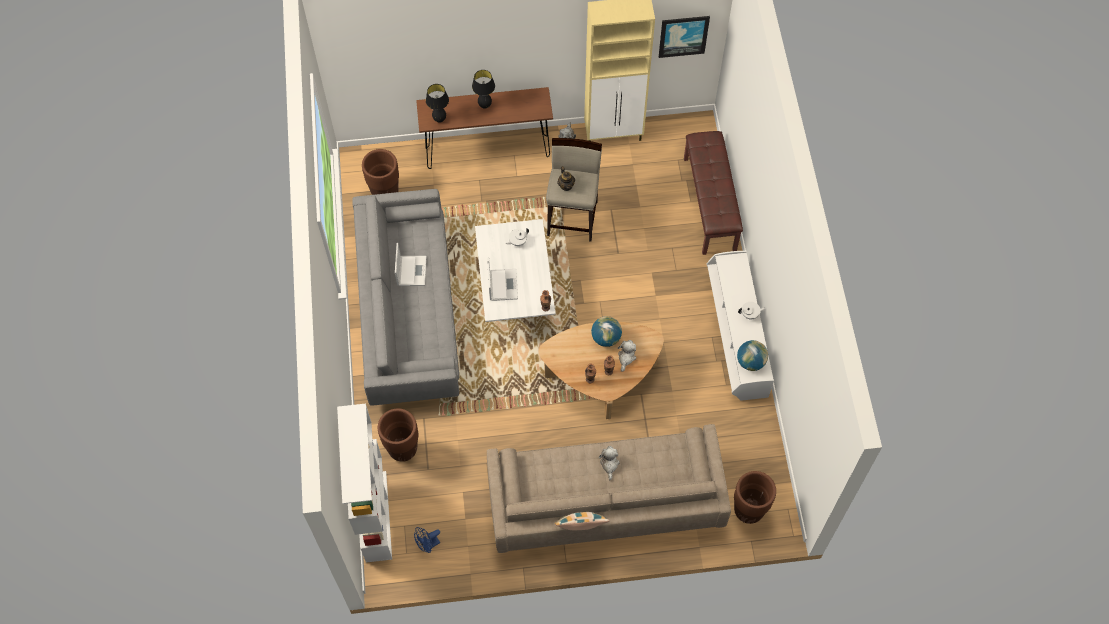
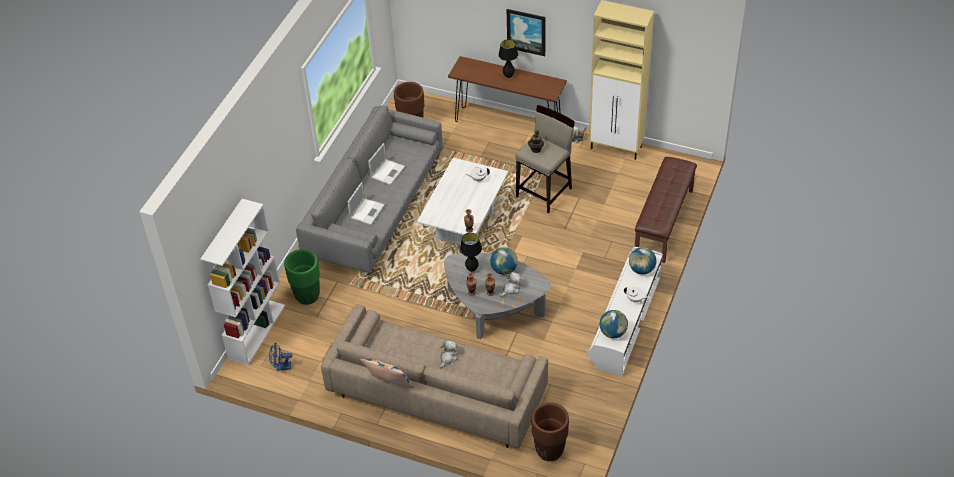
camera: 30 degrees right, 15 degrees down
brown planter [378,408,418,462] -> green planter [284,249,320,305]
black table lamp [426,84,449,123] -> black table lamp moved to [460,233,482,272]
laptop [487,257,518,301] -> laptop moved to [347,182,385,225]
brown coffee table [539,322,664,419] -> grey coffee table [444,253,551,339]
picture [659,16,710,58] -> picture moved to [507,9,546,56]
none -> globe [629,247,656,275]

